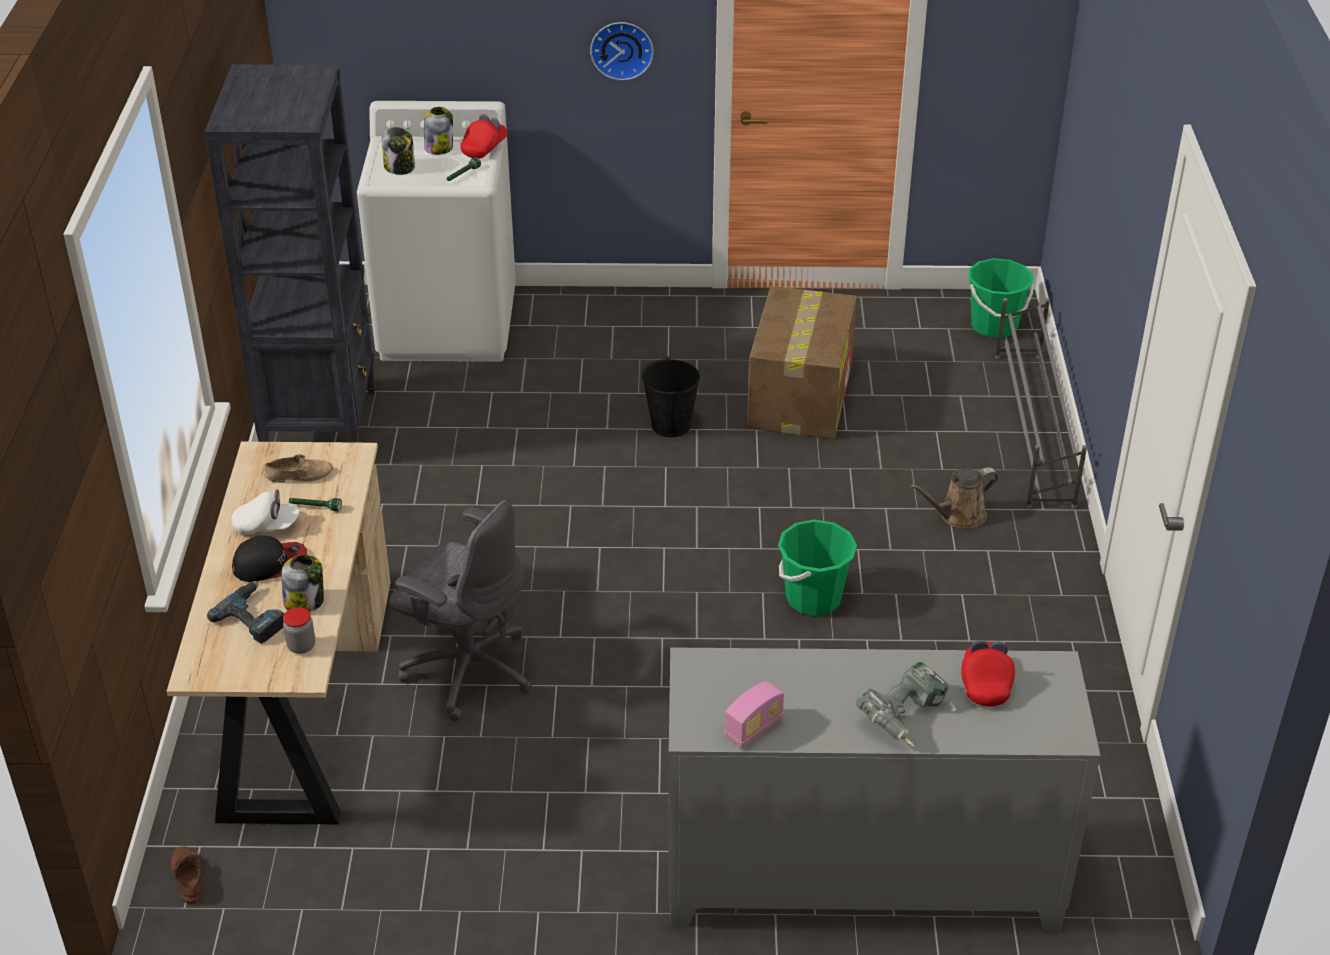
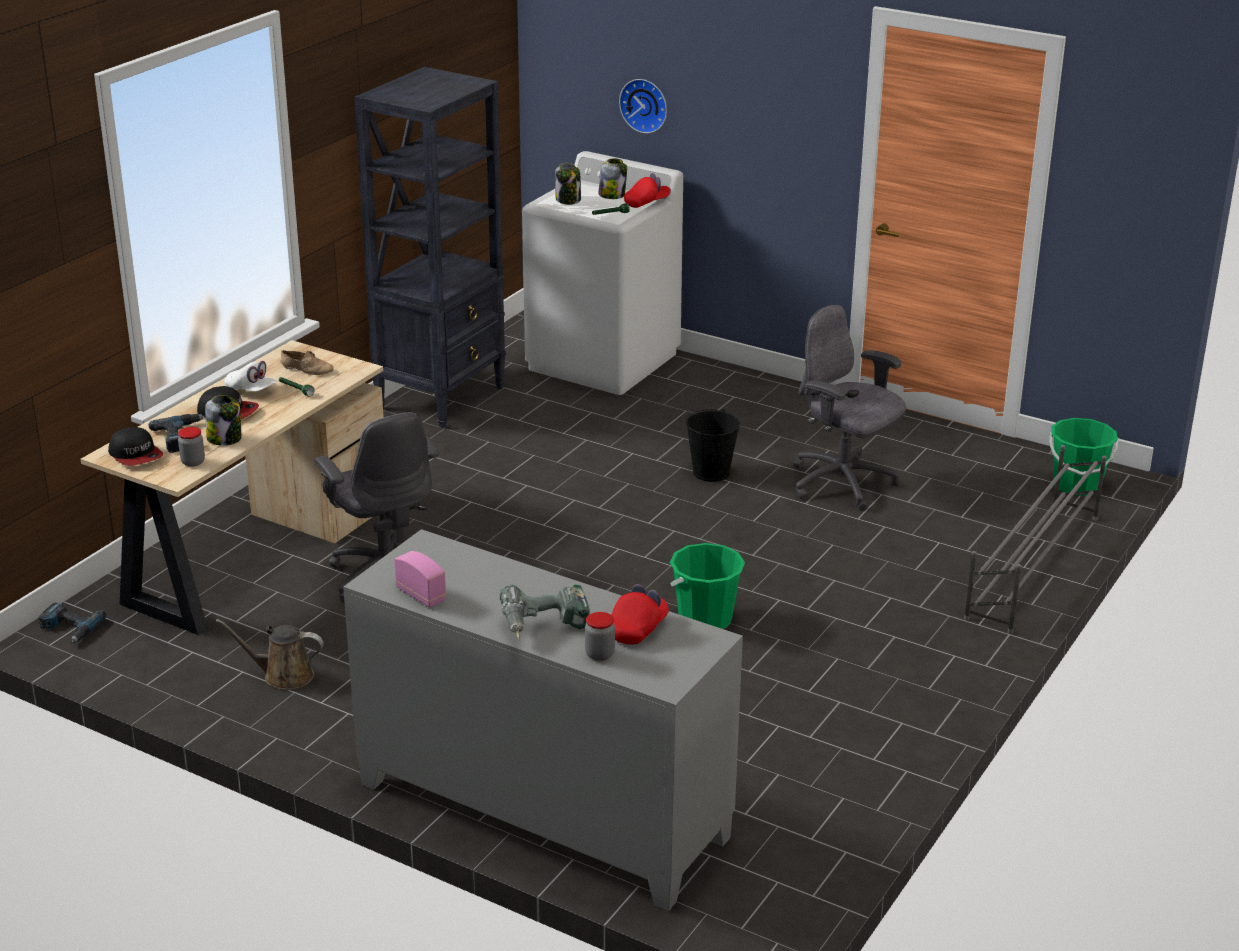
camera: 30 degrees right, 10 degrees down
brown shoe [171,846,203,904] -> power drill [38,603,106,643]
wall clock [590,22,654,80] -> wall clock moved to [619,79,667,134]
radio [724,681,784,748] -> radio turned 120 degrees counterclockwise [394,551,446,607]
cardboard box [747,286,857,439] -> grey office chair [793,305,906,510]
brown watering can [910,467,999,528] -> brown watering can moved to [215,619,324,690]
none -> cap [108,427,163,466]
none -> jar [585,612,615,661]

